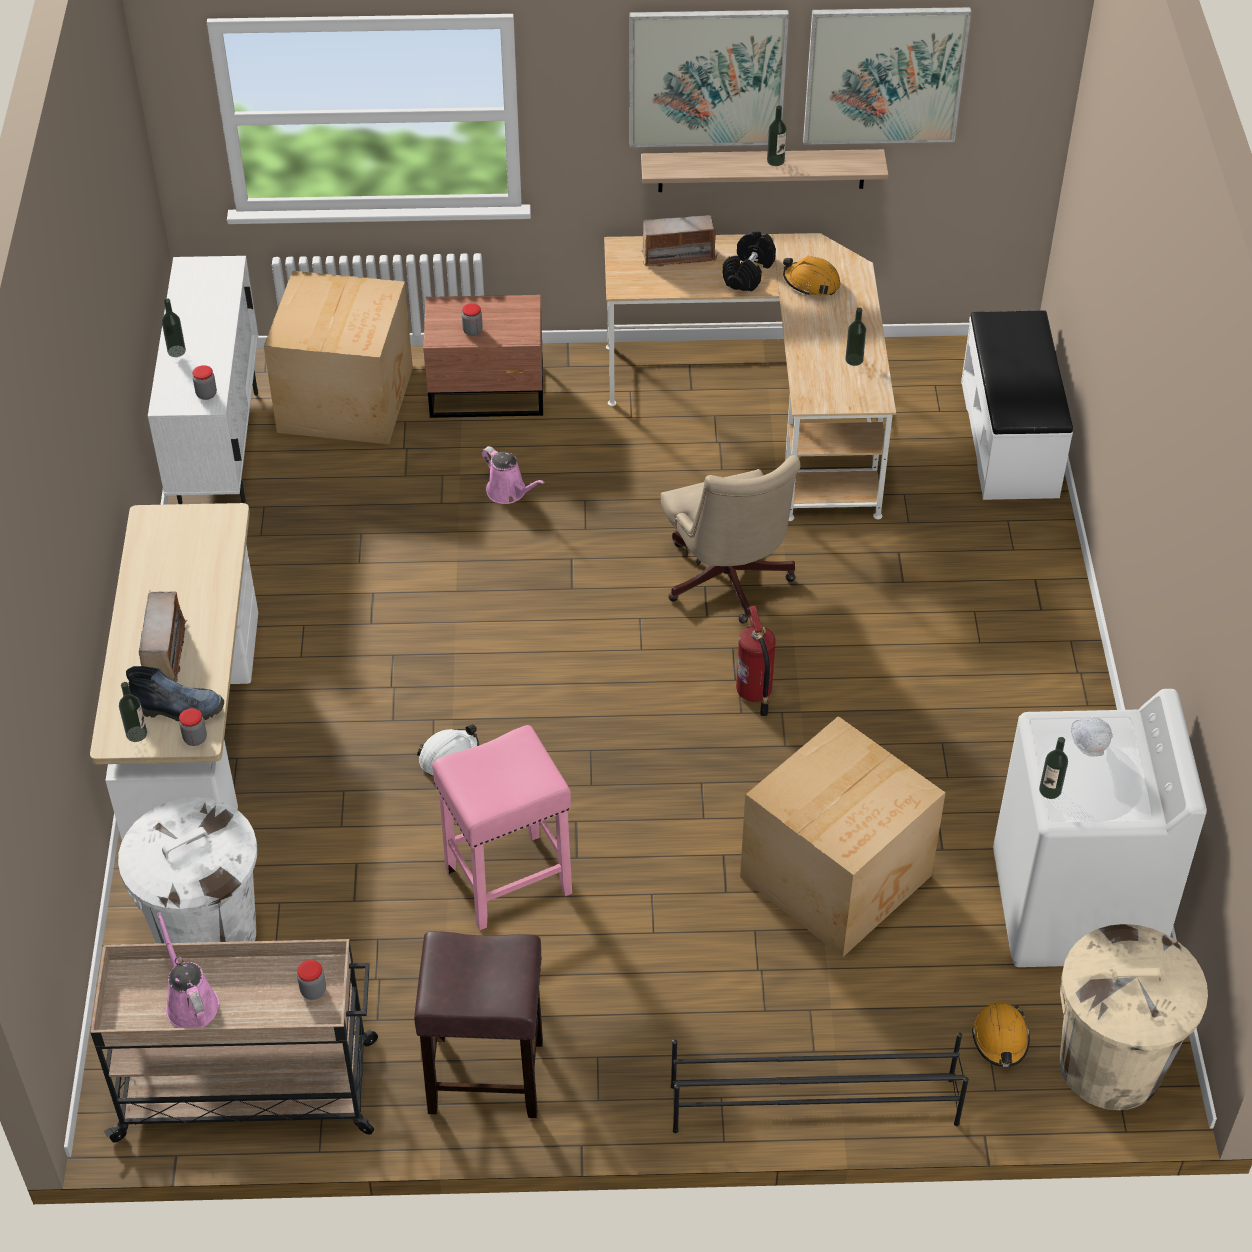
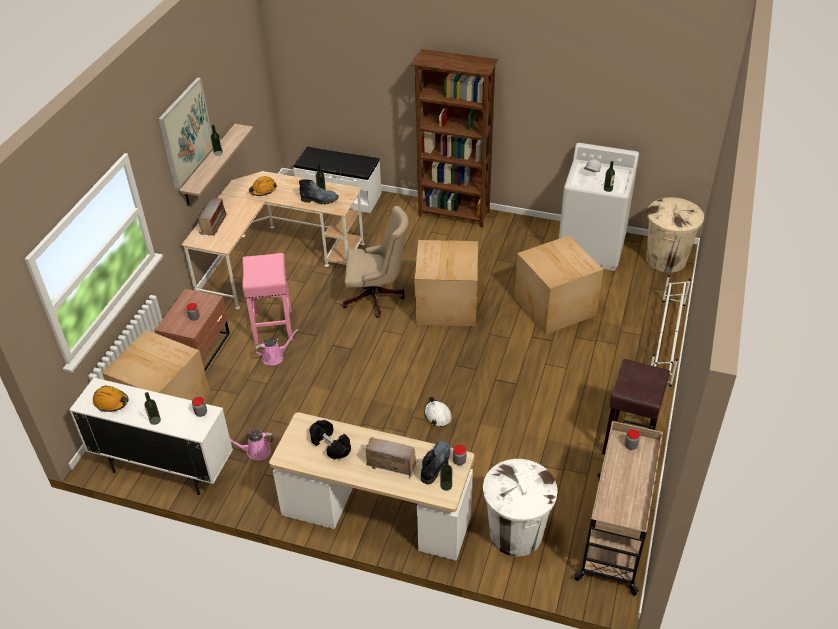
camera: 70 degrees left, 5 degrees down
pink watering can [157,912,219,1028] -> pink watering can moved to [230,430,274,460]
pink stool [432,725,572,930] -> pink stool moved to [242,253,293,344]
black shoe rack [671,1032,969,1133] -> white shoe rack [651,275,691,386]
black dumbbell [723,231,776,291] -> black dumbbell moved to [309,420,351,459]
fire extinguisher [736,606,776,717] -> cardboard box [414,240,478,326]
picture [803,7,971,145] -> none
orange hard hat [972,1002,1030,1067] -> orange hard hat moved to [93,385,129,412]
none -> boot [299,179,339,205]
none -> brown bookcase [412,49,498,228]

